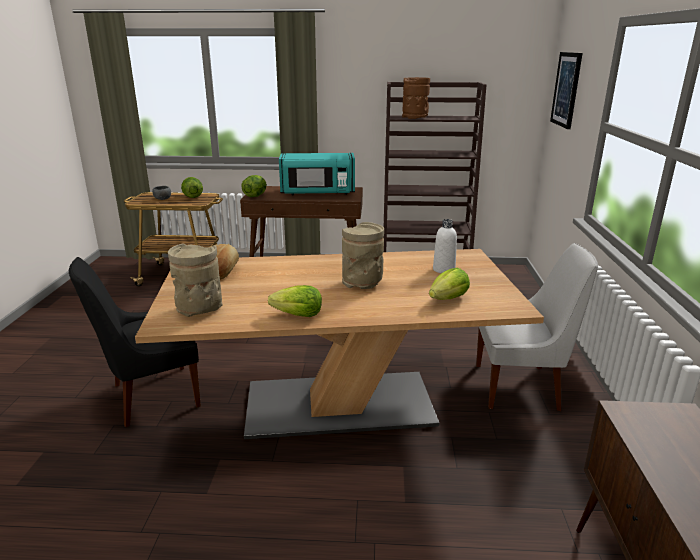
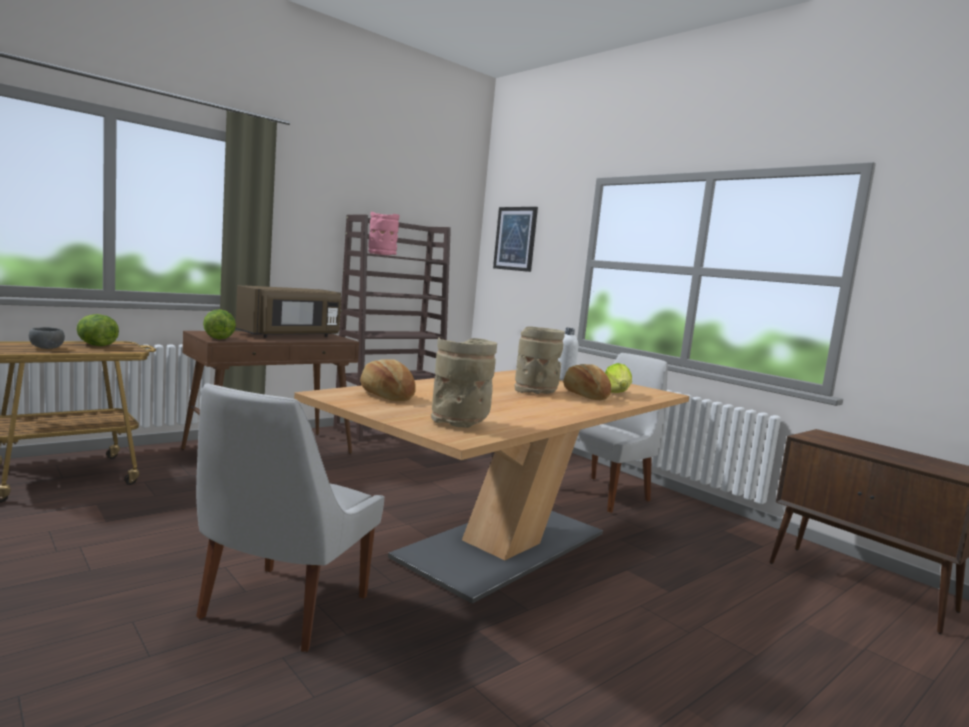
camera: 45 degrees left, 15 degrees down
black chair [69,257,201,427] -> white chair [196,383,385,652]
lettuce [268,285,322,317] -> none
turquoise microwave [279,153,355,195] -> brown microwave [236,285,341,338]
brown vase [402,77,430,119] -> pink vase [368,212,399,255]
none -> bread [563,364,611,400]

